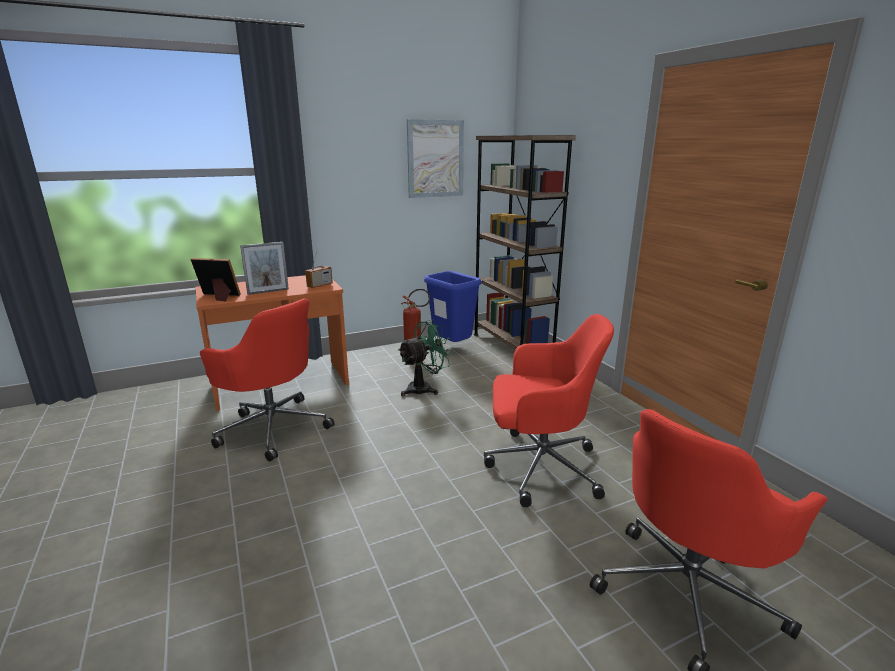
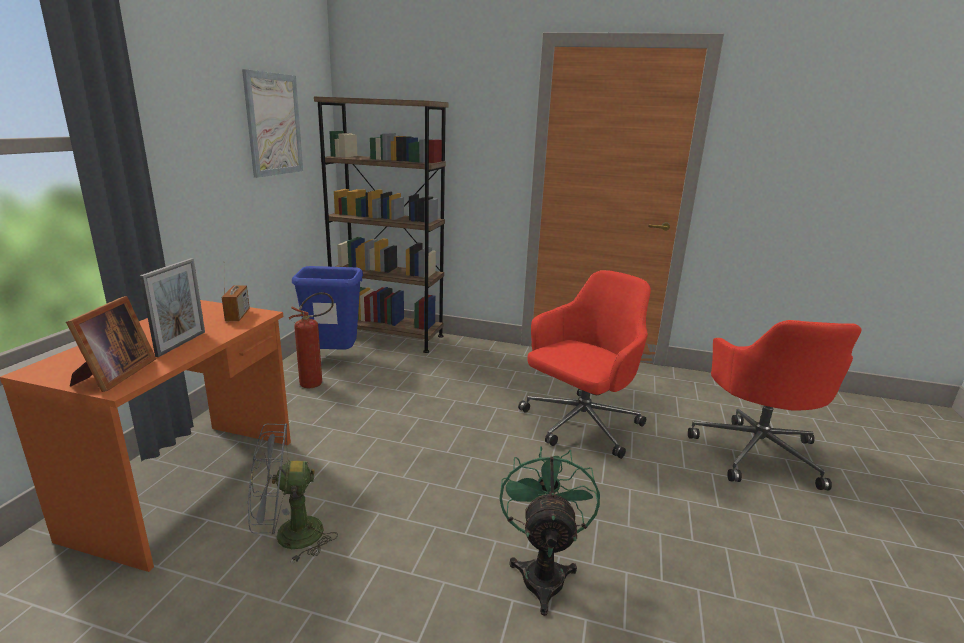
camera: 50 degrees left, 0 degrees up
picture frame [191,258,241,302] -> picture frame turned 135 degrees clockwise [66,296,156,392]
red office chair [200,299,334,461] -> grey fan [248,423,338,564]
green fan [398,319,453,396] -> green fan moved to [500,446,600,616]

